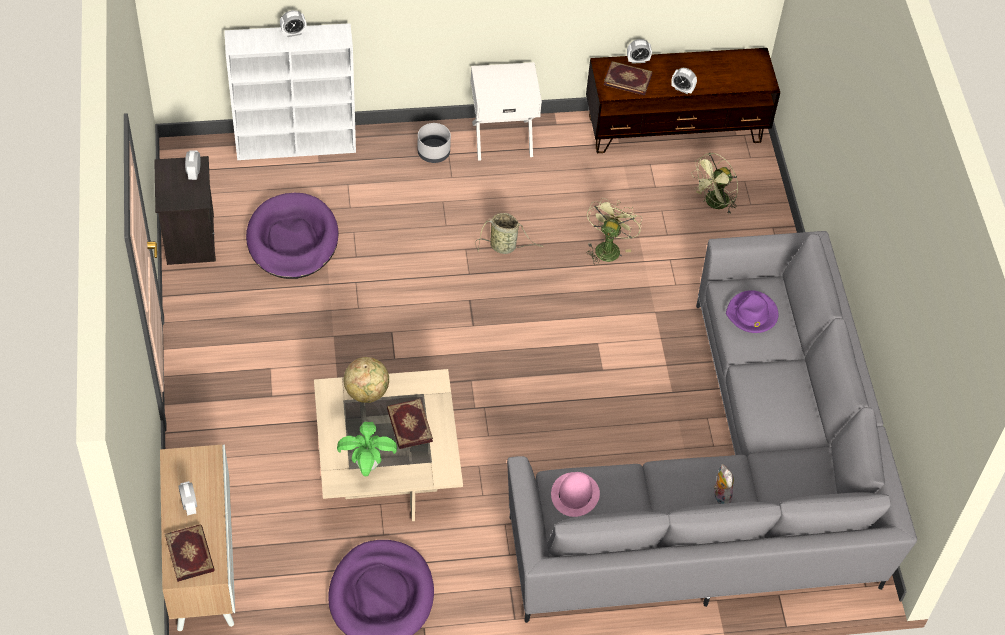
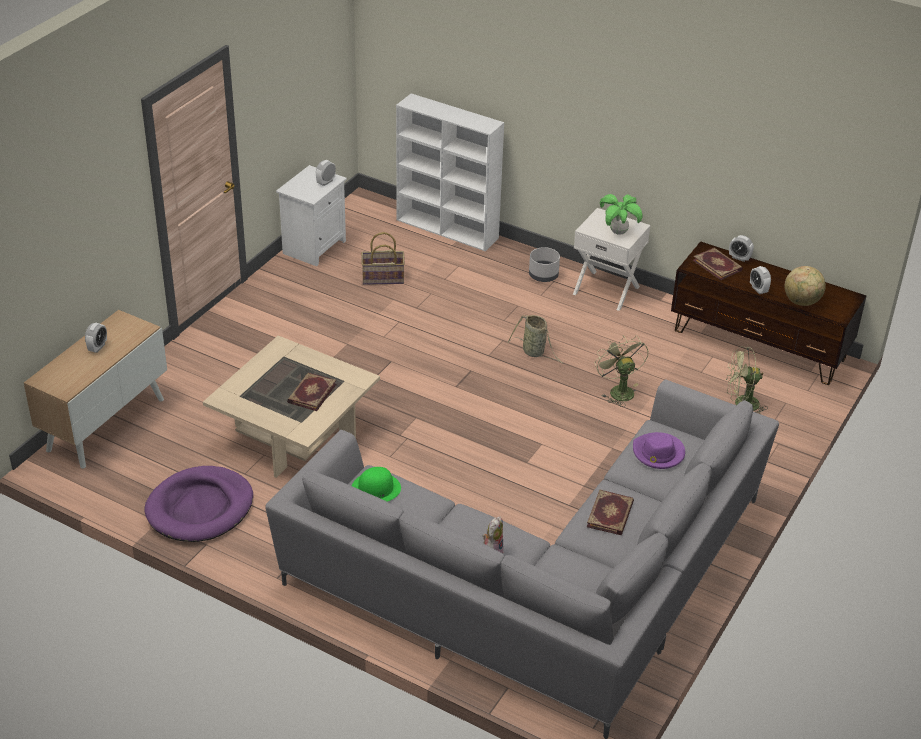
camera: 40 degrees right, 15 degrees down
black nightstand [154,156,216,265] -> white nightstand [276,165,347,266]
book [165,524,214,582] -> book moved to [587,490,634,535]
purple dog bed [246,193,338,279] -> basket [361,232,405,285]
alarm clock [280,10,306,37] -> none
potted plant [337,422,397,476] -> potted plant moved to [600,194,642,235]
globe [344,357,389,403] -> globe moved to [785,266,826,306]
pink hat [551,472,600,517] -> green hat [352,467,401,502]
green fan [587,198,642,265] -> green fan turned 75 degrees counterclockwise [595,335,649,407]

